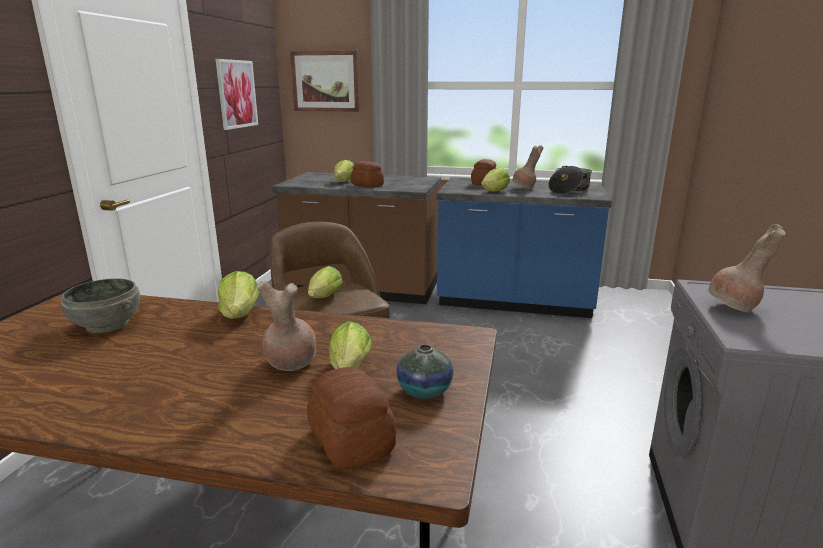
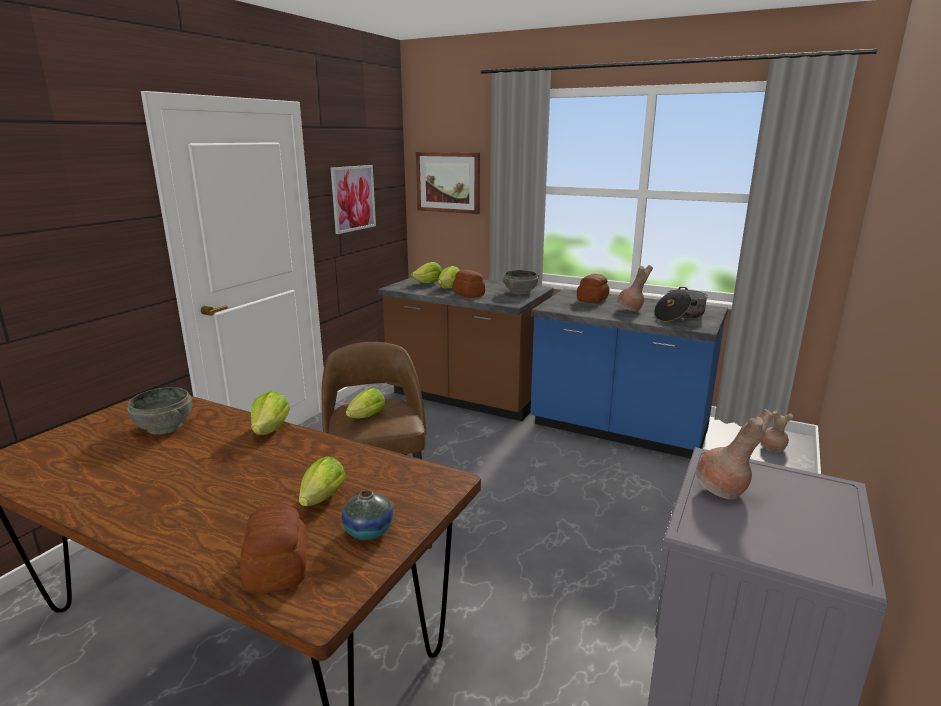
camera: 15 degrees right, 0 degrees up
brown vase [256,281,316,371] -> brown vase moved to [760,411,793,453]
lettuce [481,168,510,192] -> lettuce moved to [411,262,442,283]
none -> grey bowl [503,270,539,295]

